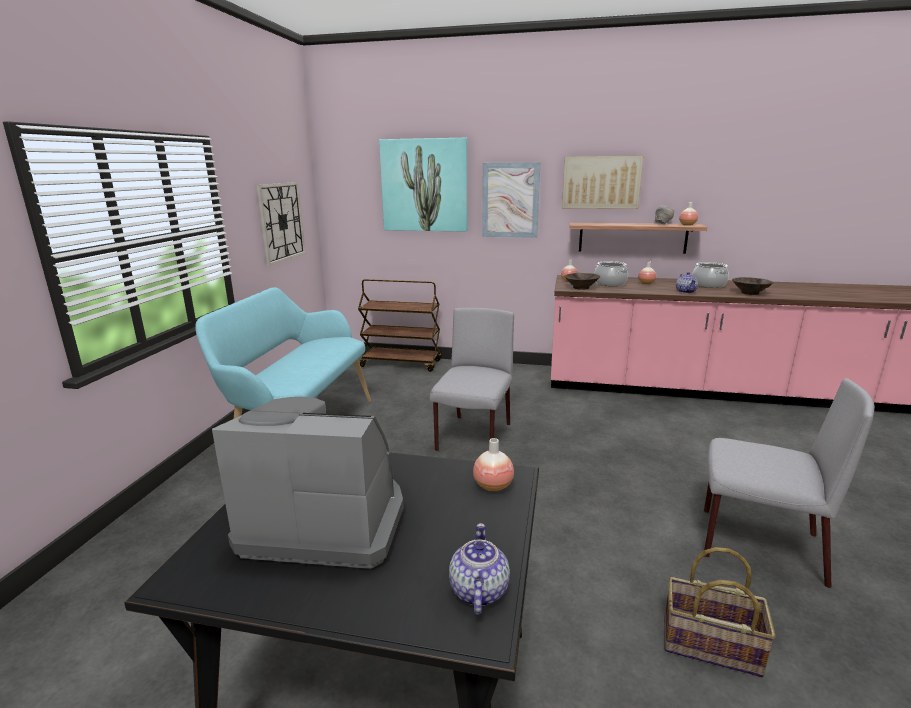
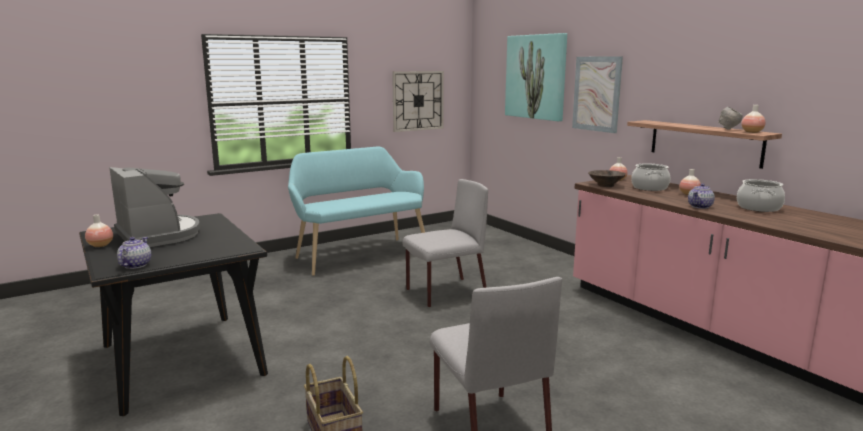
camera: 45 degrees right, 5 degrees down
brown cart [358,279,441,372] -> none
teapot [449,523,510,615] -> teapot turned 45 degrees counterclockwise [117,237,151,269]
vase [473,438,514,492] -> vase moved to [85,215,113,247]
picture [562,156,643,209] -> none
brown bowl [732,277,773,295] -> none

